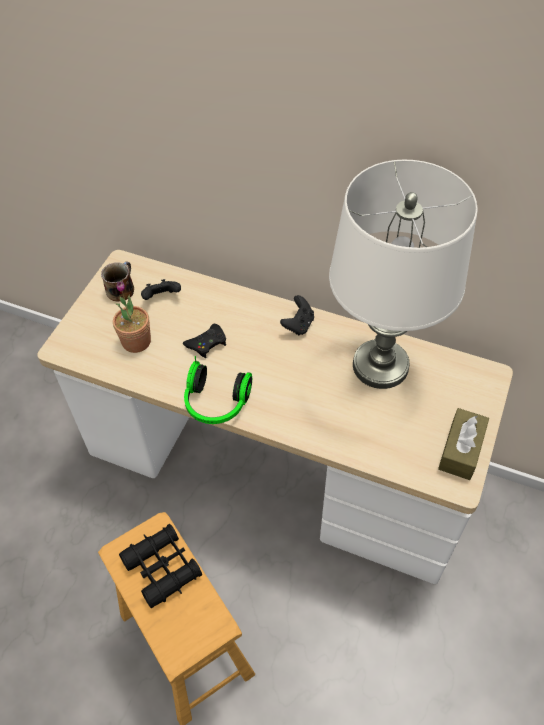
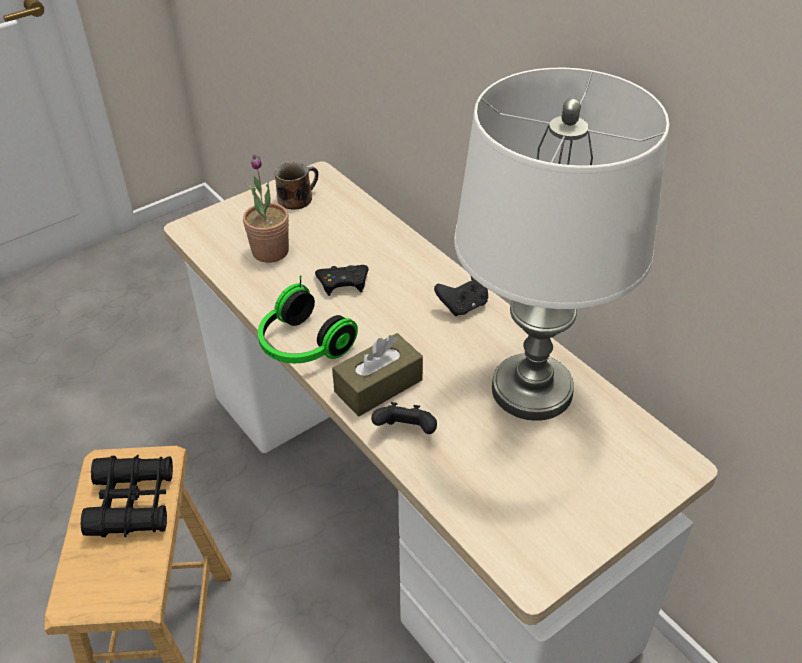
camera: 30 degrees right, 10 degrees down
black game controller [141,279,181,300] -> black game controller moved to [371,402,437,434]
brown tissue box [438,408,489,480] -> brown tissue box moved to [332,333,423,416]

